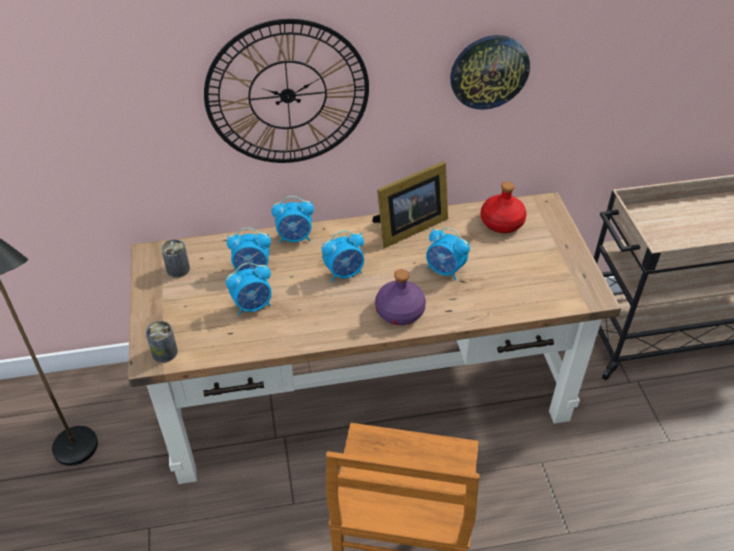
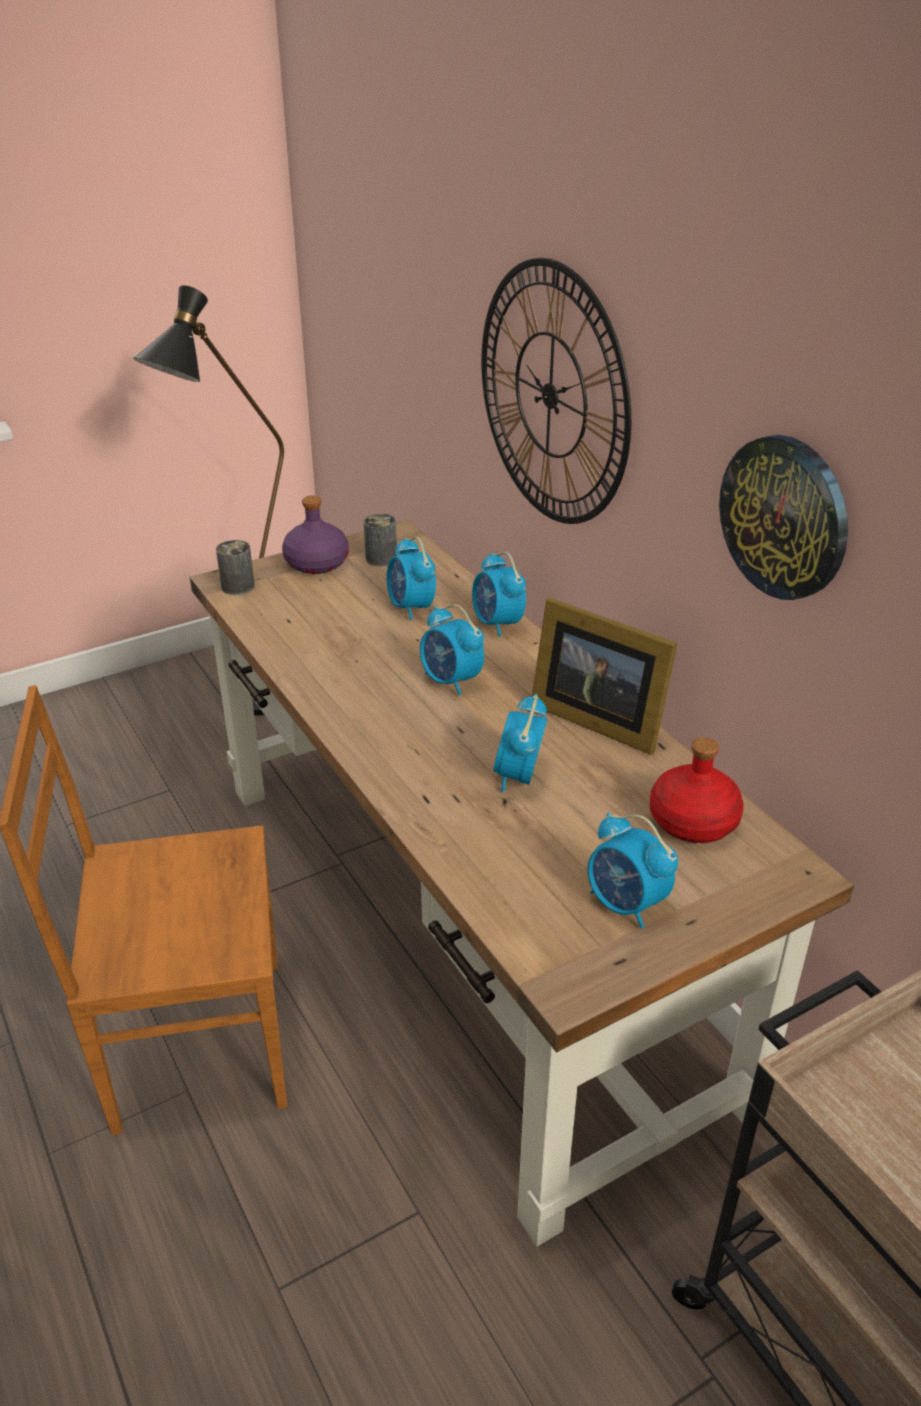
camera: 70 degrees right, 10 degrees down
alarm clock [226,263,271,316] -> alarm clock moved to [588,813,678,929]
purple bottle [375,269,426,325] -> purple bottle moved to [282,495,349,574]

